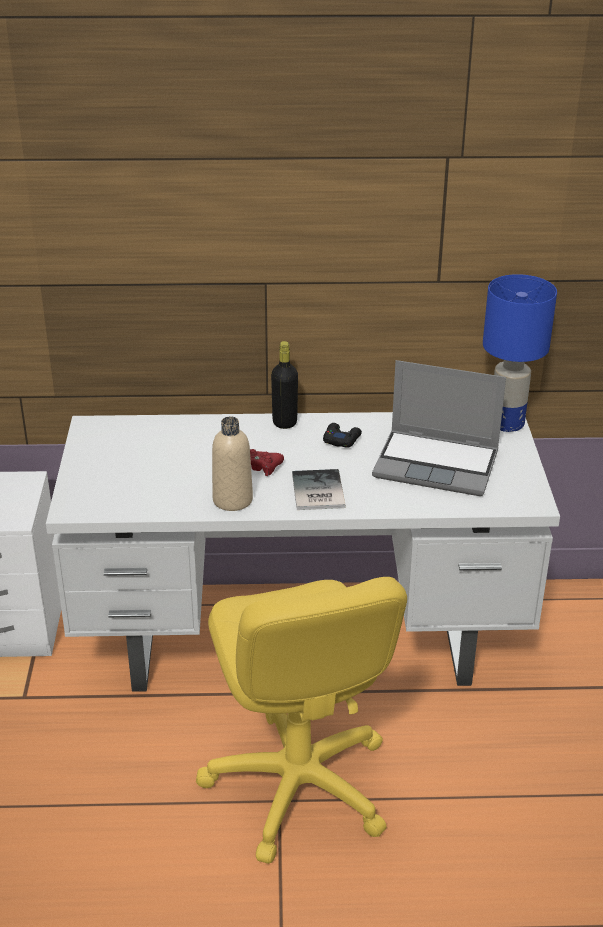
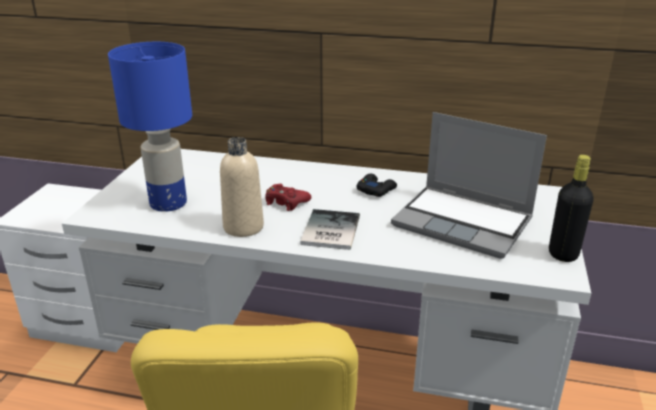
camera: 15 degrees right, 5 degrees down
black bottle [271,341,298,429] -> black bottle moved to [549,155,594,262]
blue table lamp [483,274,557,432] -> blue table lamp moved to [108,42,192,212]

